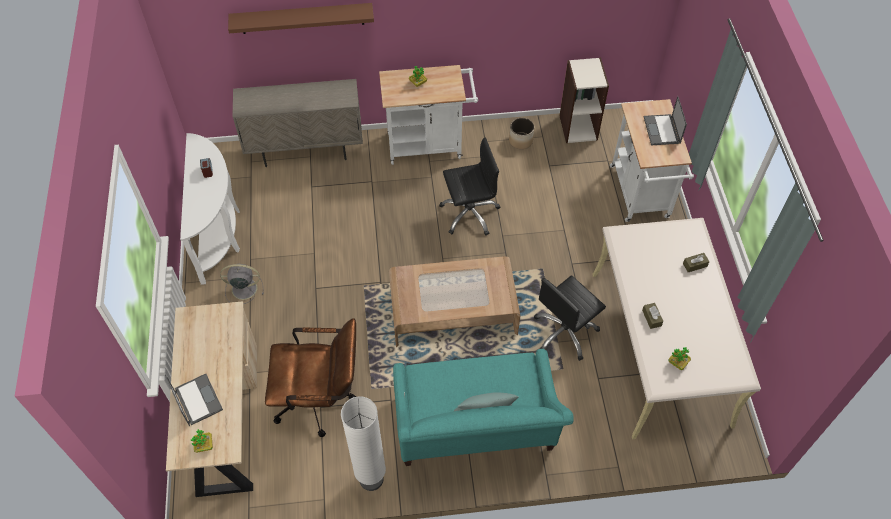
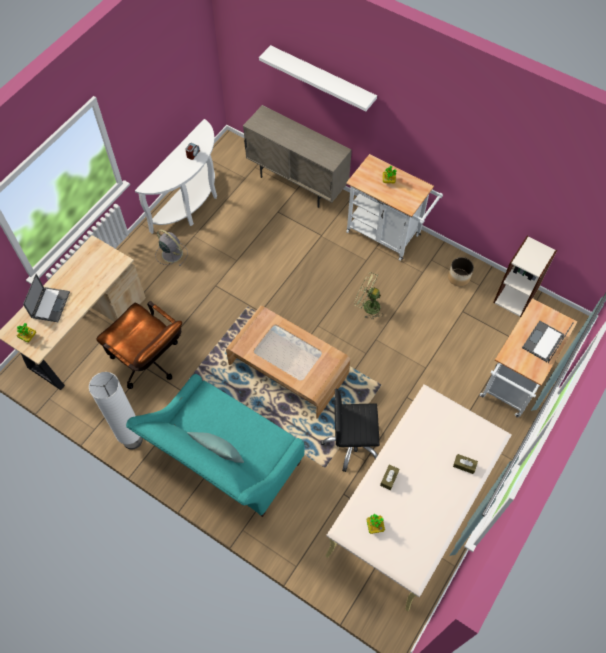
camera: 40 degrees right, 5 degrees up
brown shelf [228,3,374,34] -> white shelf [259,45,377,112]
black office chair [439,138,500,236] -> green fan [354,272,382,320]

